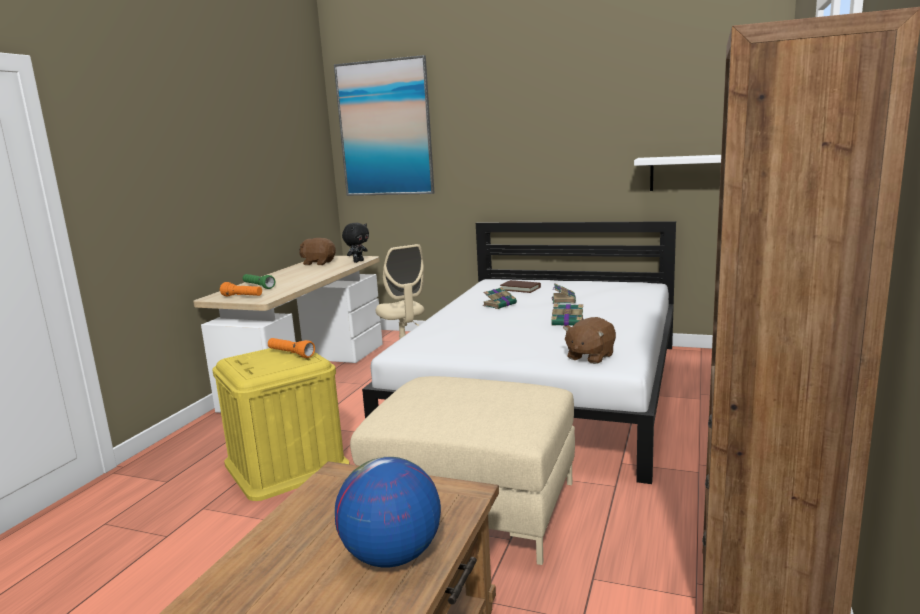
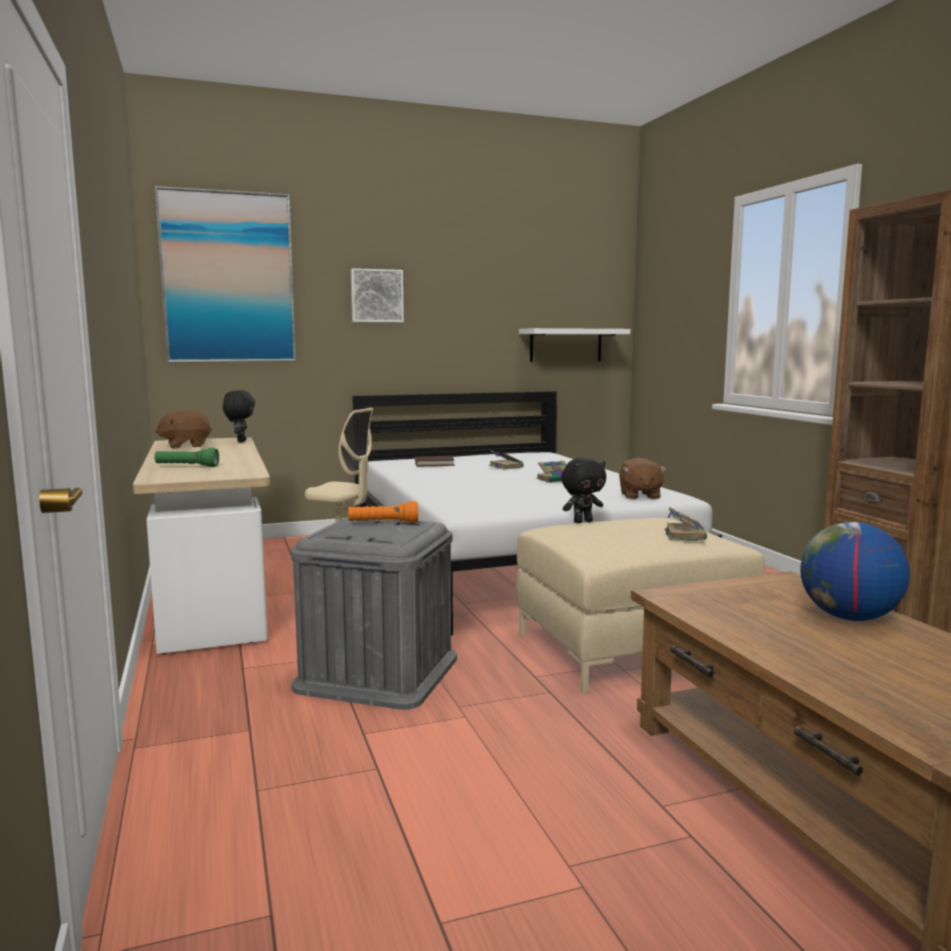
camera: 40 degrees left, 5 degrees down
yellow storage box [212,348,349,501] -> grey storage box [291,517,457,710]
orange flashlight [220,282,262,296] -> none
book [483,287,517,309] -> book moved to [665,507,707,541]
none -> picture [351,268,404,322]
none -> black plush toy [561,457,606,523]

